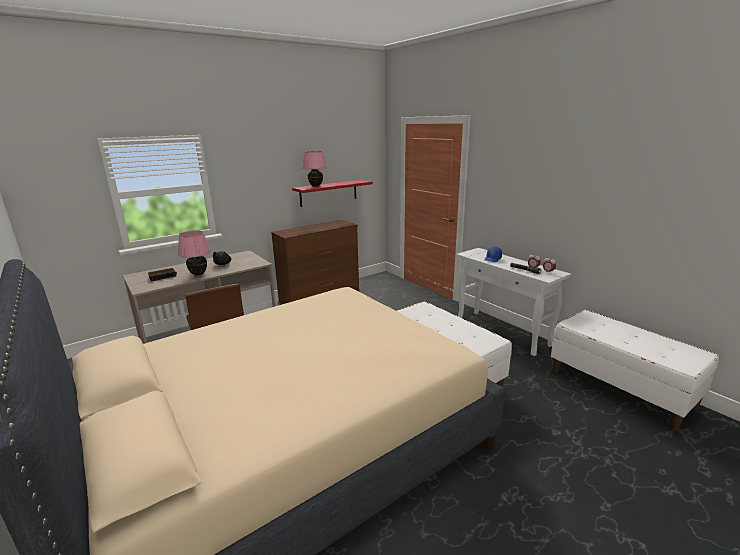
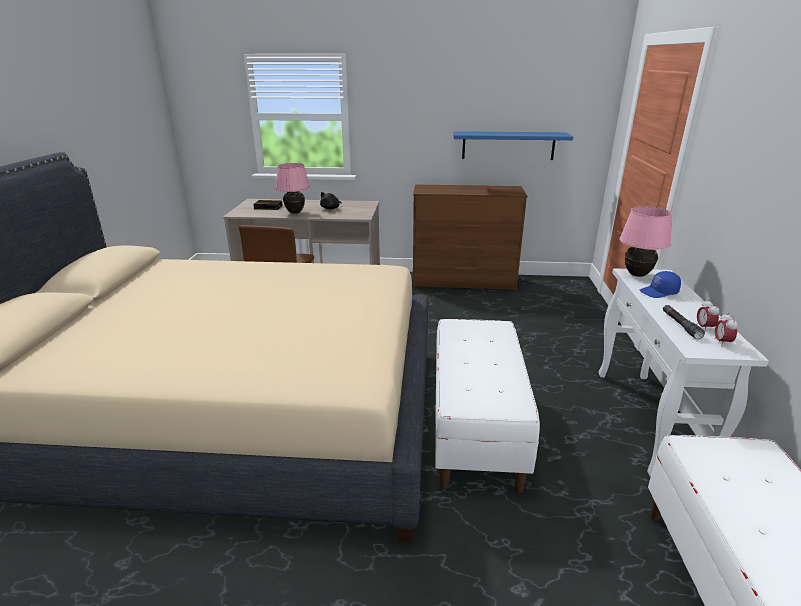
camera: 40 degrees right, 5 degrees up
red shelf [292,180,373,207] -> blue shelf [453,131,573,160]
pink table lamp [303,151,327,187] -> pink table lamp moved to [619,206,672,277]

